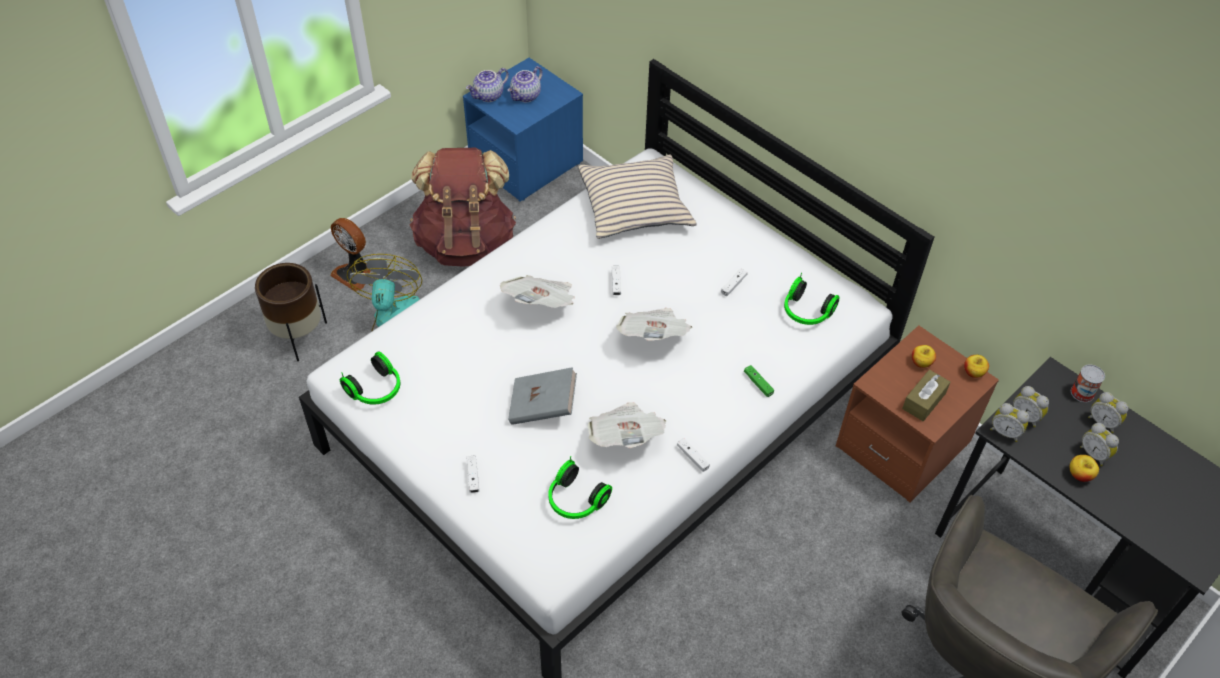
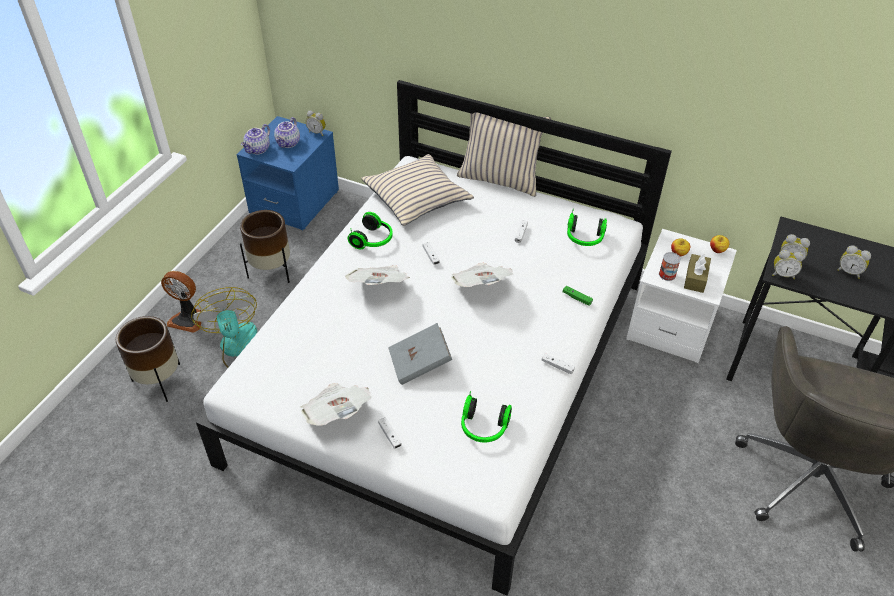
camera: 20 degrees left, 5 degrees down
headphones [340,351,400,405] -> headphones moved to [348,212,393,249]
brown backpack [409,148,516,267] -> brown planter [240,210,290,283]
newspaper [588,402,666,448] -> newspaper moved to [301,383,372,426]
brown nightstand [836,325,999,503] -> white nightstand [626,229,737,363]
apple [1070,455,1099,482] -> none
can [1071,364,1105,402] -> can moved to [659,252,681,281]
alarm clock [1088,392,1129,433] -> alarm clock moved to [306,111,326,136]
none -> beige pillow [457,112,551,197]

